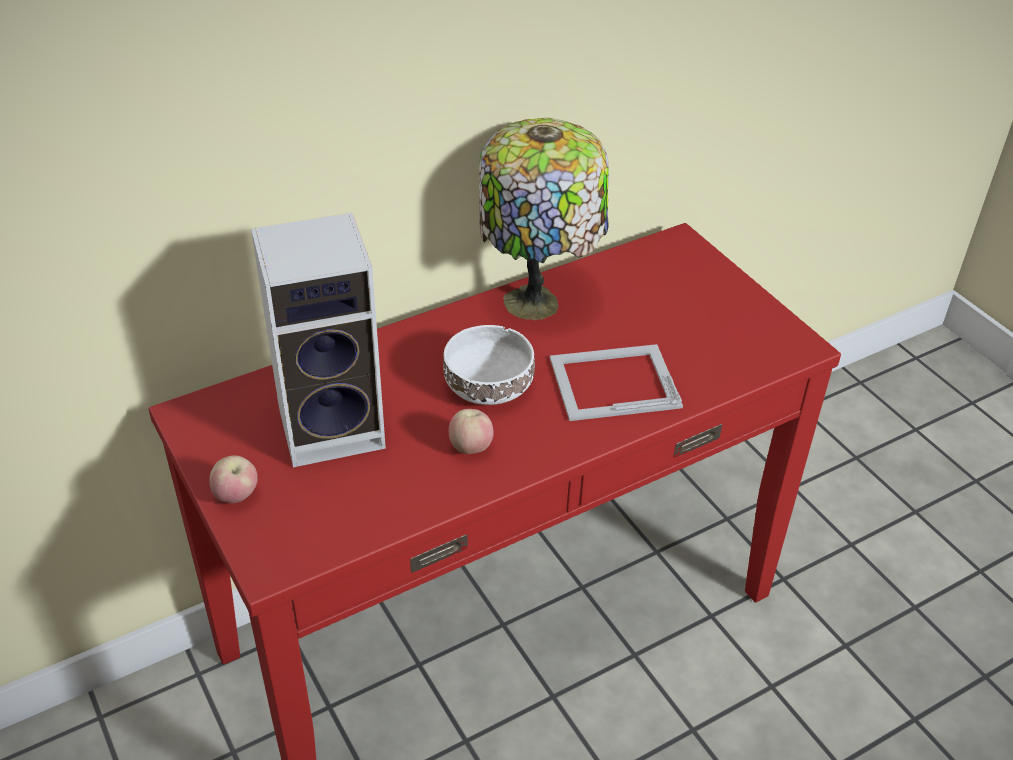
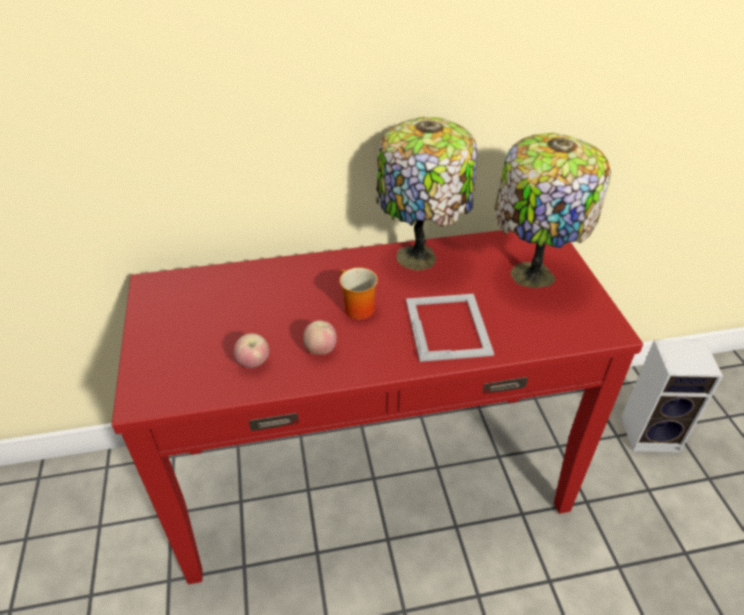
camera: 20 degrees right, 0 degrees up
apple [209,455,258,503] -> apple moved to [234,333,269,368]
speaker [251,213,386,468] -> speaker moved to [621,340,723,453]
white bowl [443,325,535,405] -> mug [339,268,378,320]
picture frame [550,344,683,421] -> picture frame turned 75 degrees clockwise [406,294,494,362]
none -> table lamp [495,133,611,289]

